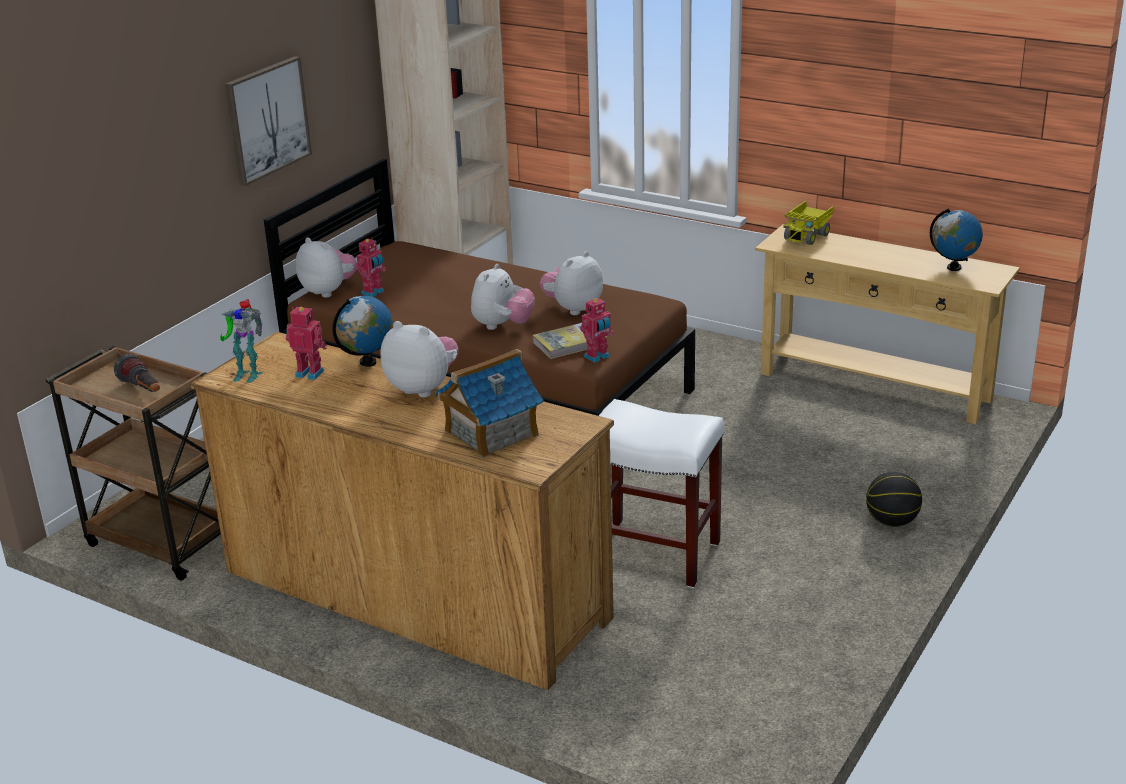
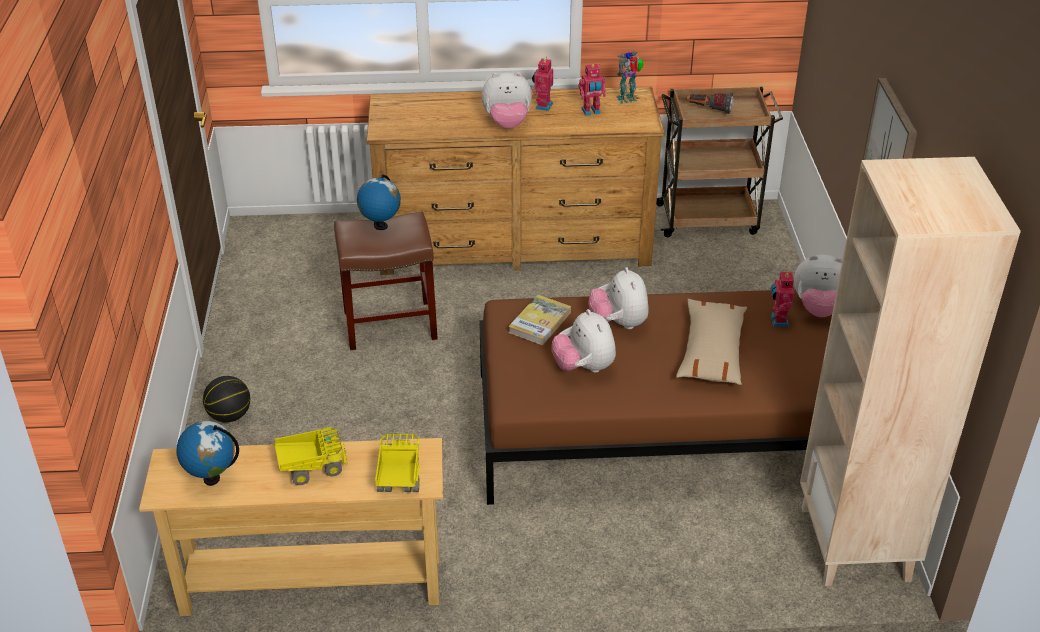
camera: 145 degrees right, 10 degrees up
globe [333,296,393,367] -> globe moved to [357,174,401,230]
toy house [435,349,543,458] -> none
plush toy [539,252,603,315] -> plush toy turned 150 degrees clockwise [551,309,616,373]
toy robot [580,297,614,363] -> toy robot moved to [532,57,553,111]
white stool [599,399,724,588] -> brown stool [334,212,438,350]
none -> toy truck [275,427,347,485]
none -> beige pillow [676,299,747,385]

